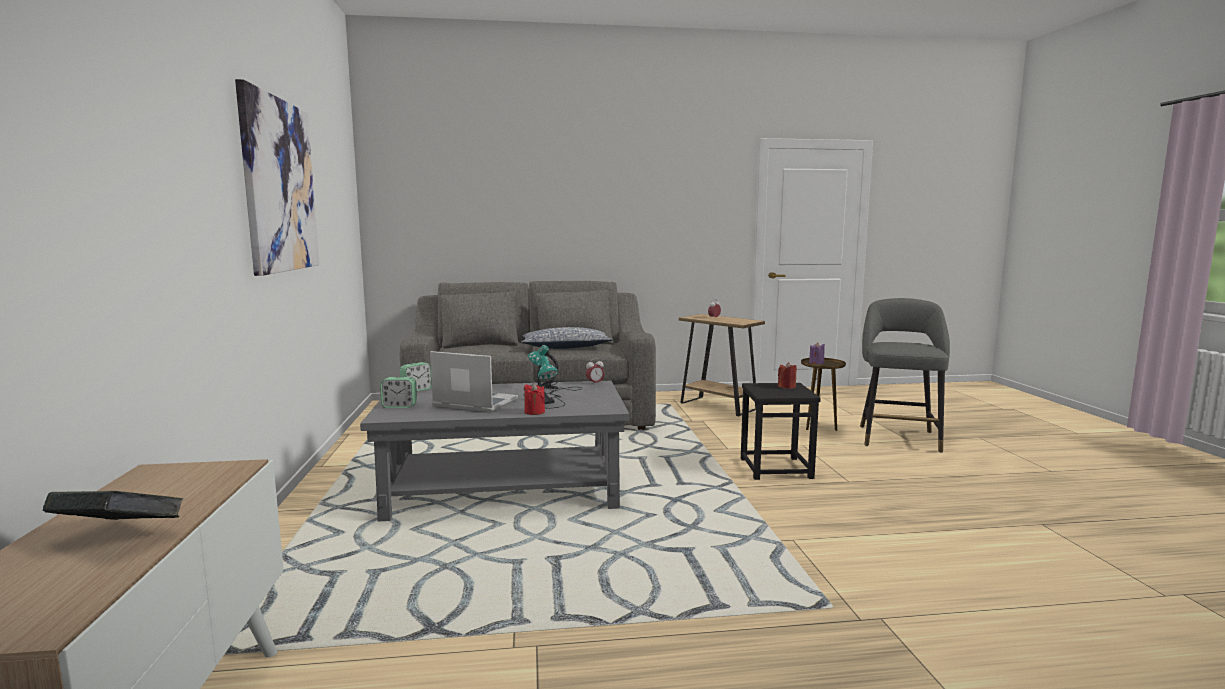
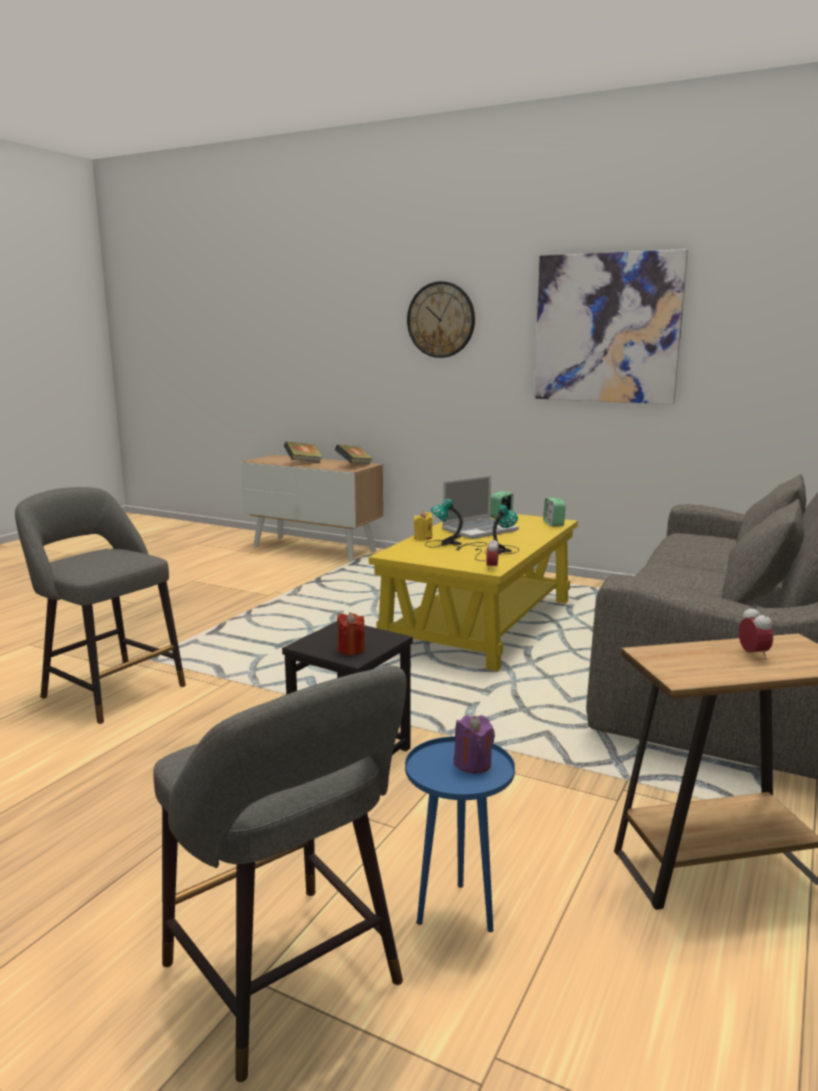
camera: 125 degrees right, 5 degrees up
grey coffee table [360,381,630,522] -> yellow coffee table [369,514,578,671]
pillow [521,327,613,349] -> none
red candle [524,383,545,415] -> yellow candle [414,512,433,540]
brown side table [801,358,846,431] -> blue side table [405,736,515,932]
none -> grey stool [15,487,186,724]
none -> book [335,445,373,465]
none -> wall clock [407,281,475,358]

